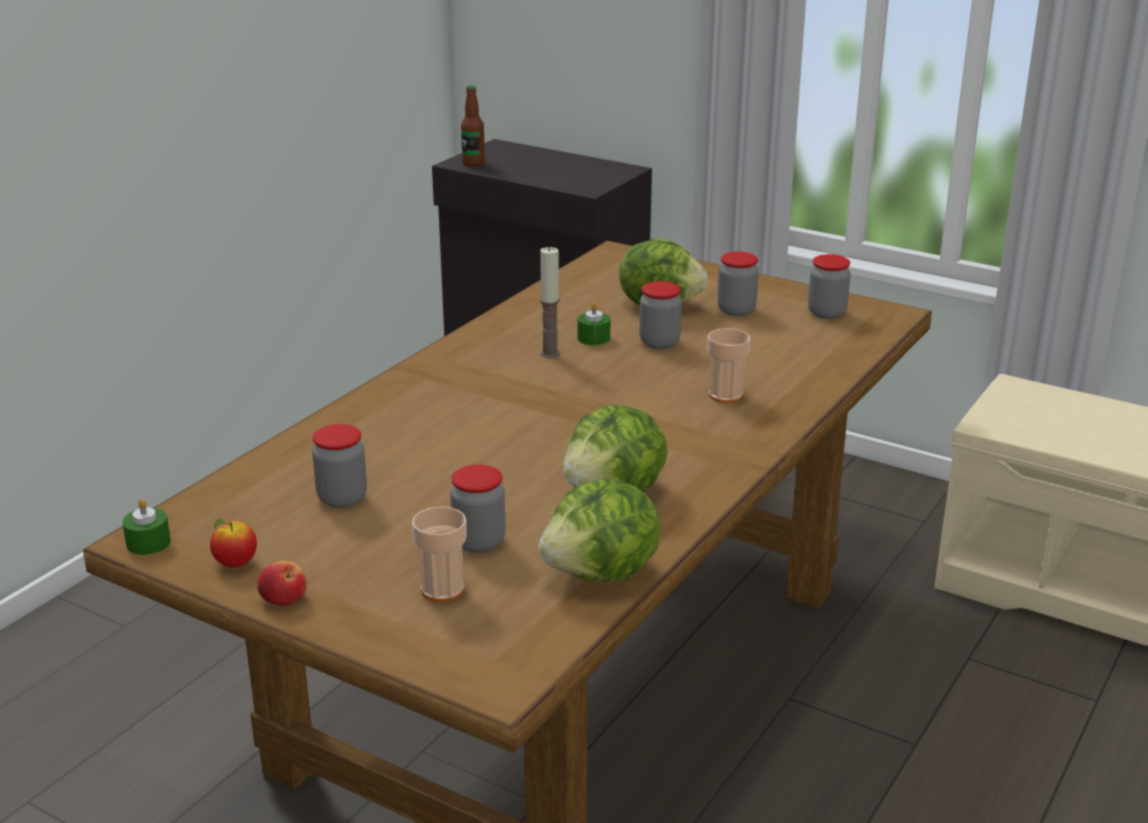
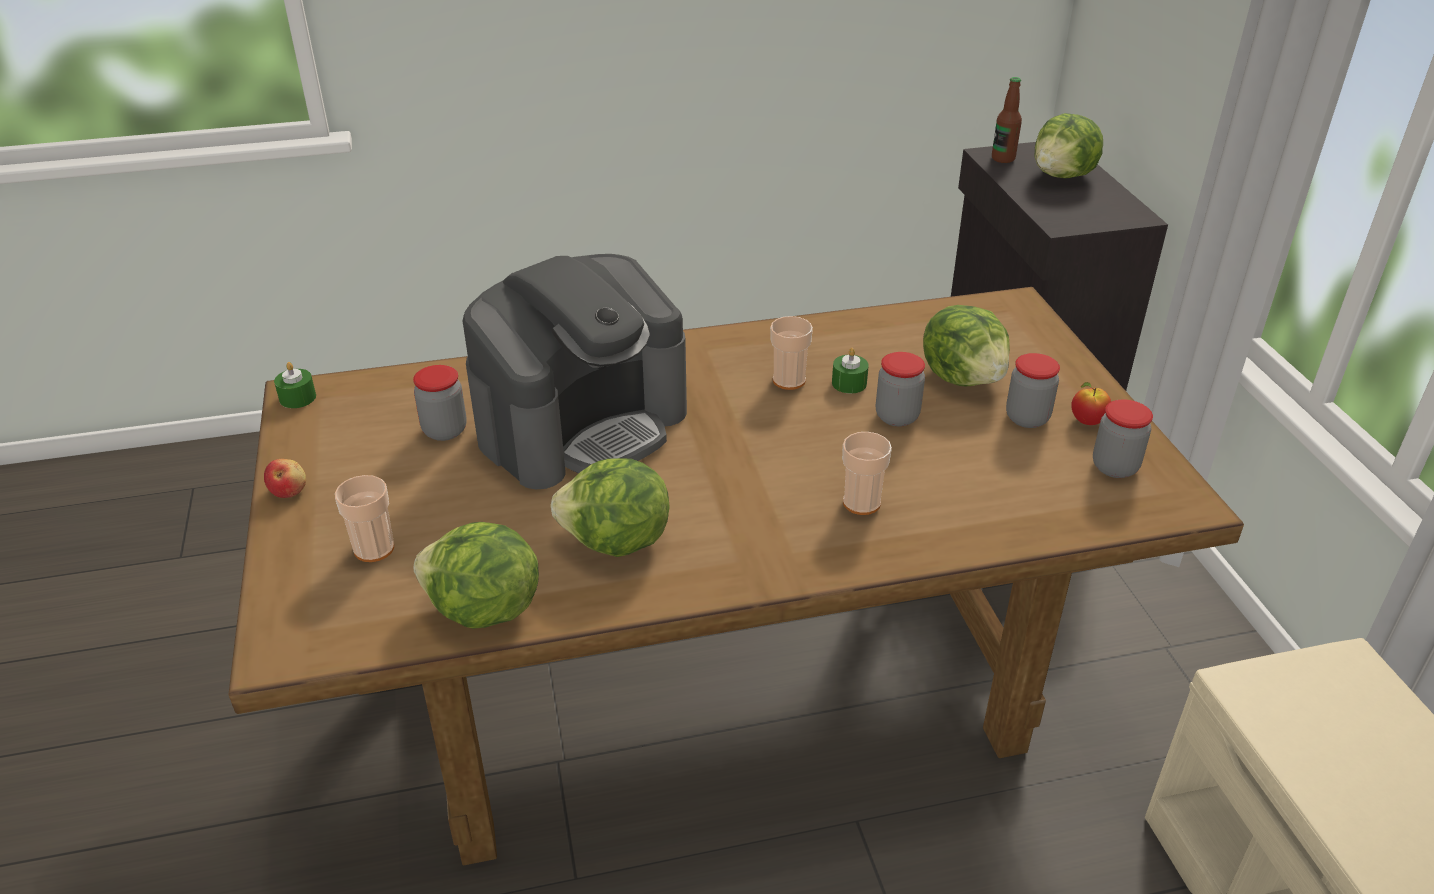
camera: 45 degrees right, 10 degrees up
apple [210,519,257,568] -> apple moved to [1071,382,1111,425]
jar [450,464,506,553] -> none
candle [540,247,560,358] -> cup [770,316,813,390]
none -> coffee machine [463,254,687,489]
none -> lettuce [1035,113,1103,179]

